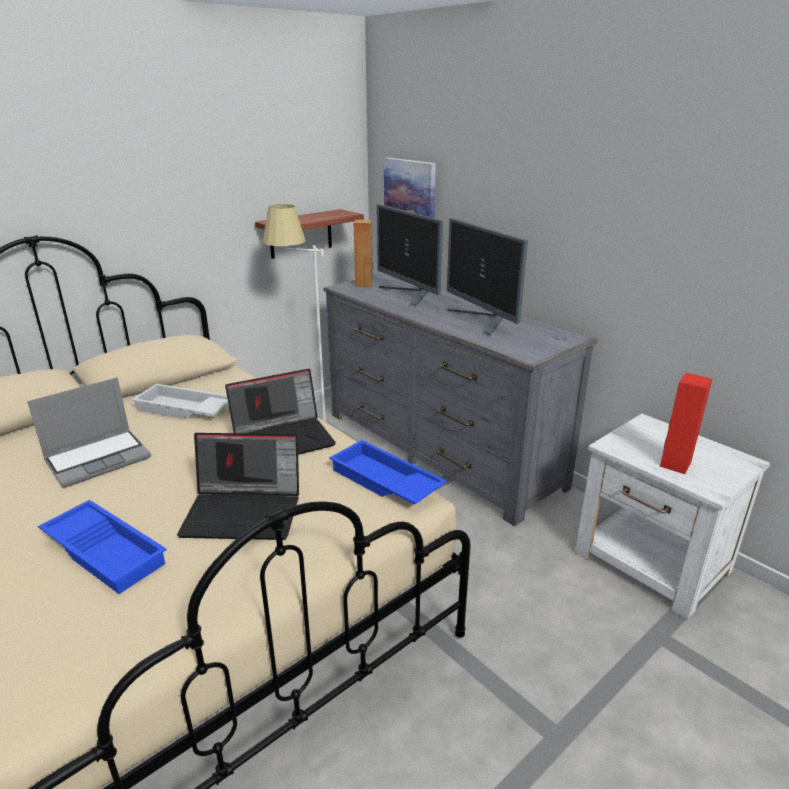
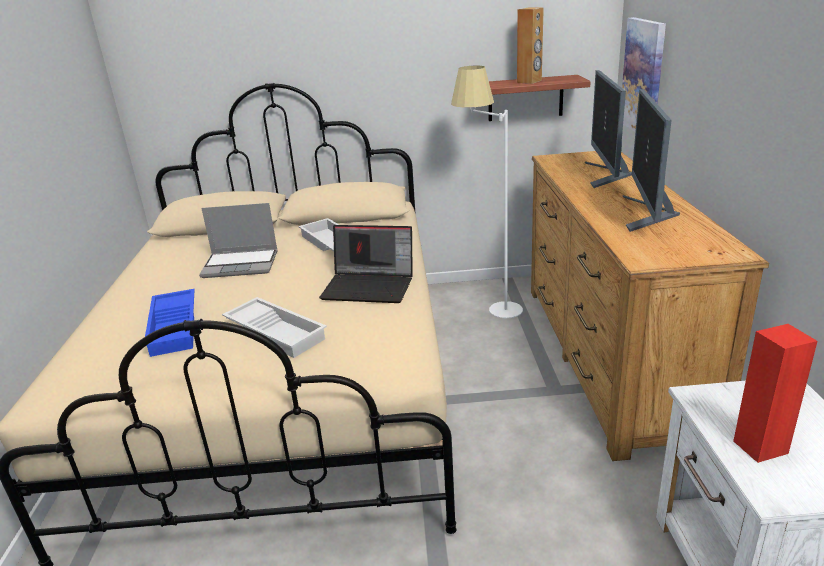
camera: 40 degrees right, 0 degrees up
laptop [177,433,299,540] -> white tray [222,297,327,358]
grey dresser [324,273,598,526] -> brown dresser [531,151,769,461]
blue tray [329,440,447,505] -> none
brown speaker [354,220,373,287] -> brown speaker moved to [517,7,544,84]

